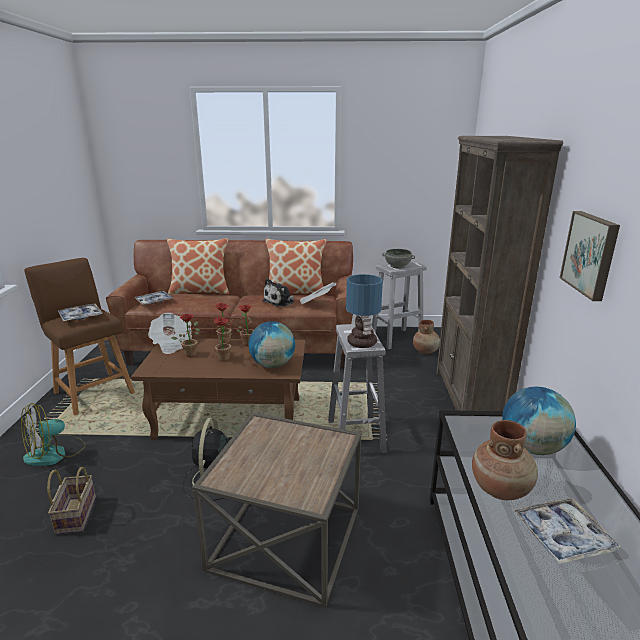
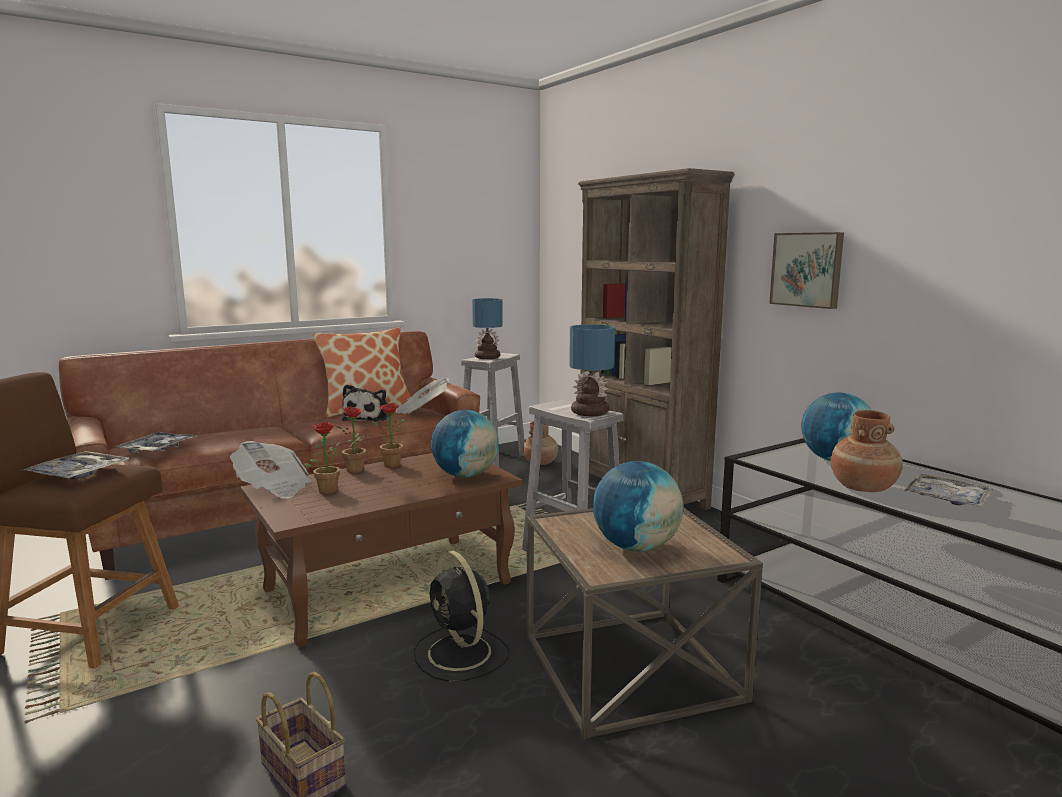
camera: 35 degrees left, 10 degrees down
fan [21,403,86,466] -> none
pillow [167,238,229,295] -> none
potted plant [213,317,232,362] -> none
grey bowl [382,249,415,268] -> table lamp [472,298,503,359]
none -> globe [593,461,683,552]

